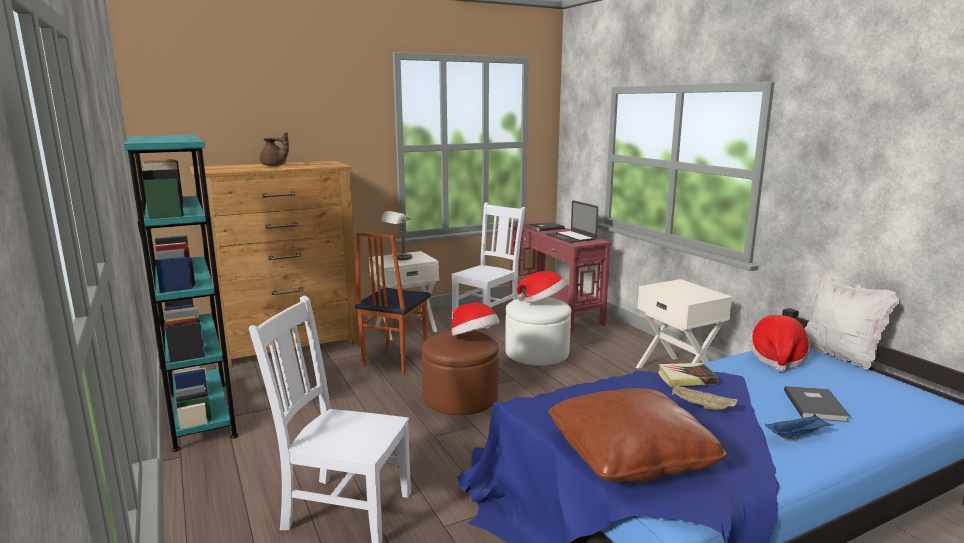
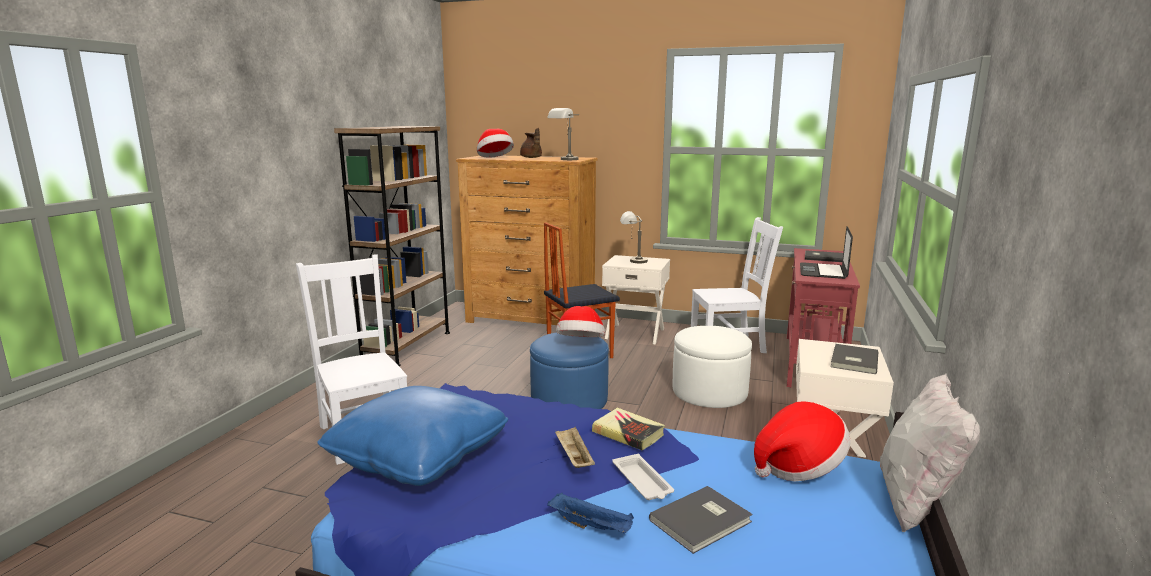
camera: 45 degrees right, 0 degrees up
turquoise bookcase [124,135,239,452] -> brown bookcase [334,126,450,366]
brown ottoman [422,331,499,415] -> blue ottoman [530,333,609,409]
hat [517,271,567,303] -> hat moved to [477,129,514,158]
brown pillow [548,388,727,482] -> blue pillow [317,386,508,486]
none -> grey table lamp [547,108,579,160]
none -> white tray [612,454,674,500]
none -> grey book [831,344,878,374]

